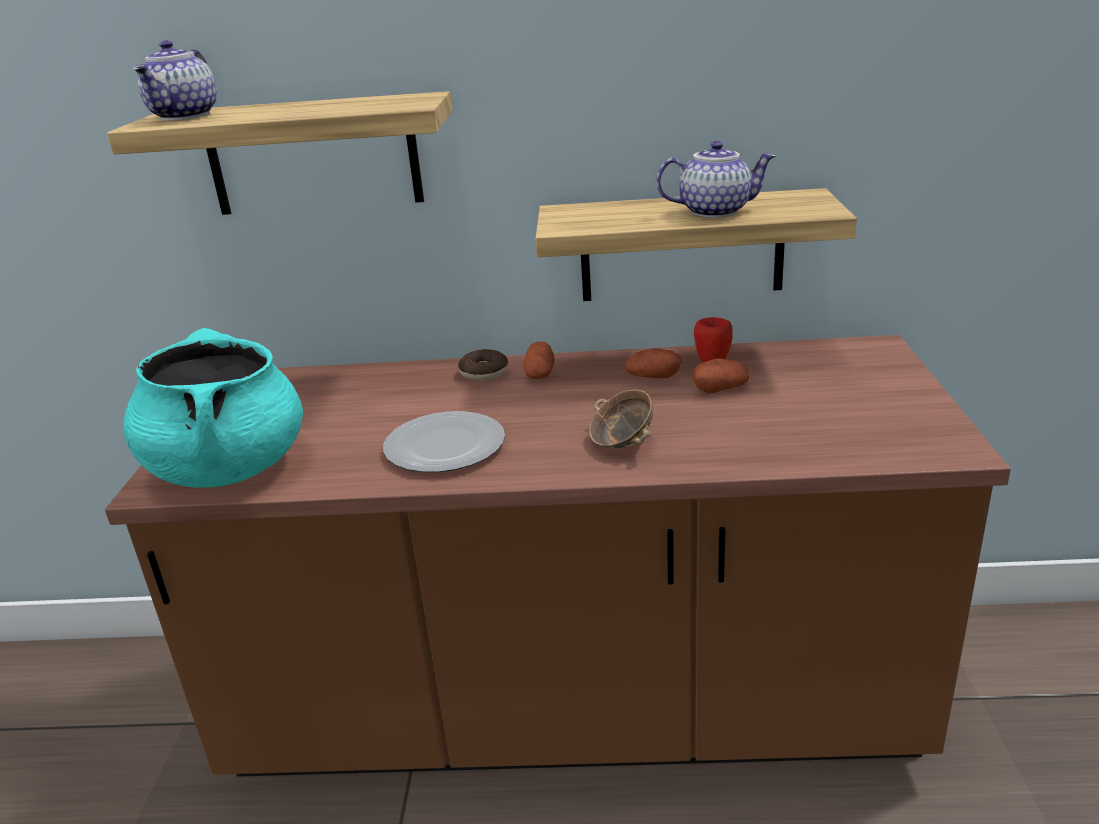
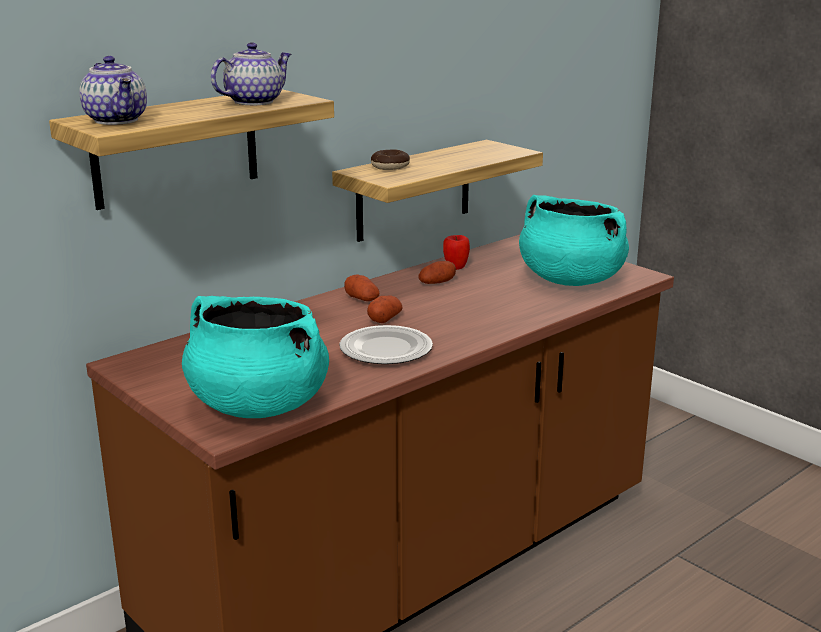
camera: 45 degrees left, 5 degrees down
donut [458,349,508,381] -> donut moved to [371,149,410,170]
bowl [589,389,653,448] -> none
teapot [656,141,776,218] -> teapot moved to [211,42,292,105]
potato [692,358,749,394] -> potato moved to [367,295,403,323]
none -> turquoise cooking pot [519,195,629,286]

